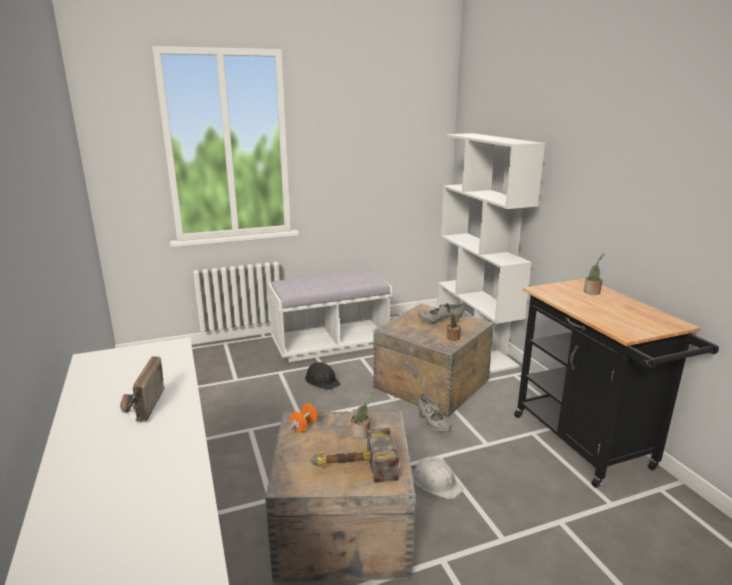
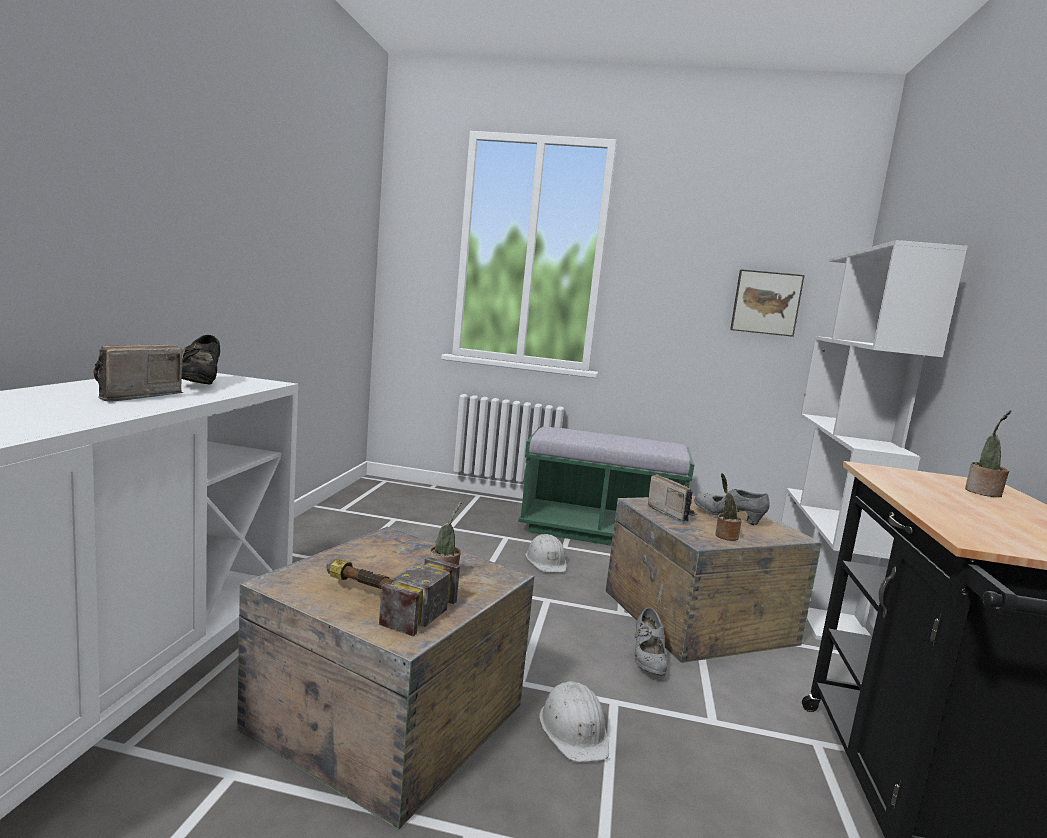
camera: 30 degrees right, 10 degrees down
white bench [268,270,392,362] -> green bench [518,426,694,546]
orange dumbbell [288,404,319,432] -> none
black hard hat [305,362,340,390] -> white hard hat [526,534,567,573]
none -> black shoe [182,335,220,384]
none -> radio [648,474,697,523]
none -> picture [730,269,805,337]

